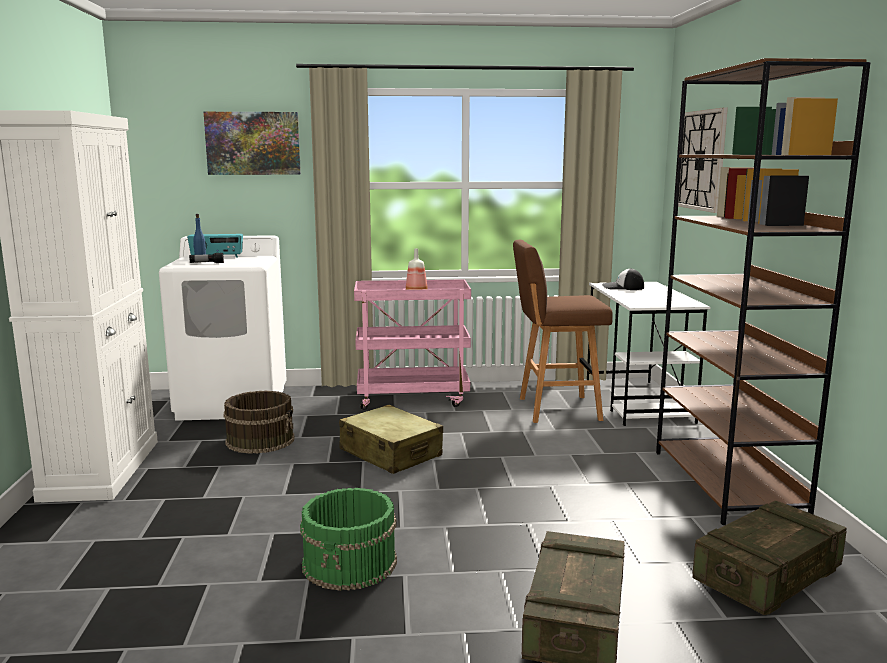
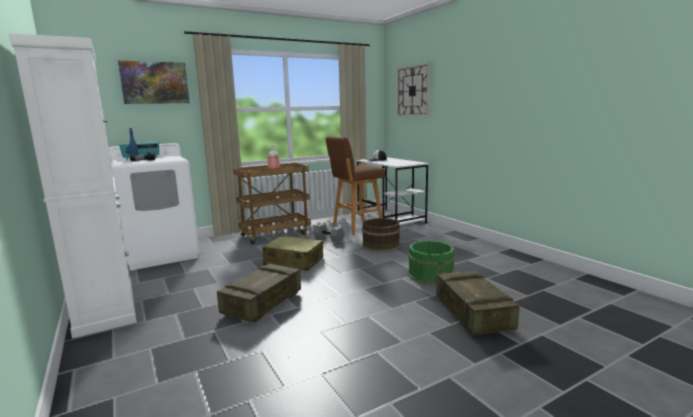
camera: 25 degrees left, 0 degrees up
brown bucket [223,391,295,454] -> brown bucket moved to [362,218,400,252]
green bucket [300,488,397,591] -> green bucket moved to [408,240,455,285]
pink cart [354,279,471,410] -> brown cart [233,163,311,244]
brown bookcase [656,58,871,525] -> none
crate [692,500,847,615] -> crate moved to [217,264,301,323]
none -> grey dumbbell [313,224,345,243]

